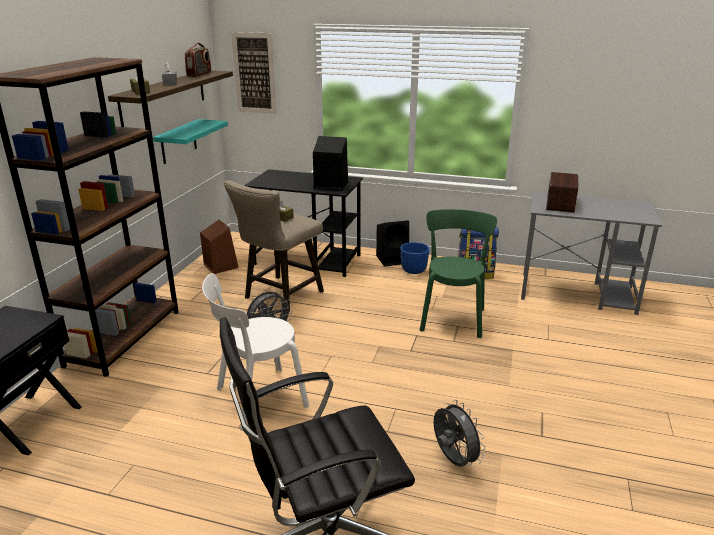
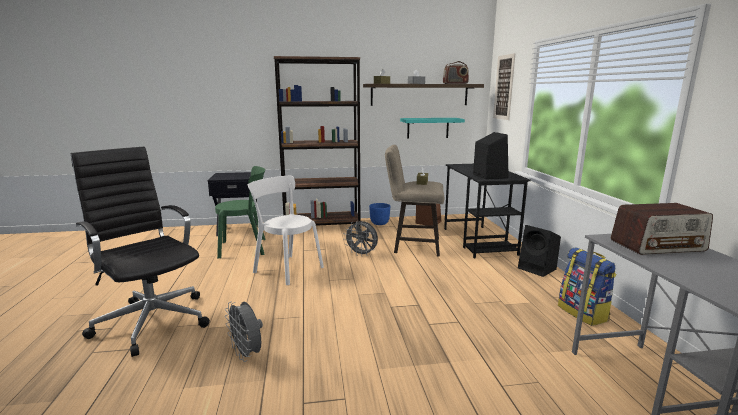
camera: 65 degrees right, 10 degrees down
blue planter [401,242,430,274] -> blue planter moved to [369,203,390,225]
green chair [420,209,497,338] -> green chair moved to [215,166,265,259]
grey fan [434,400,486,467] -> grey fan turned 105 degrees clockwise [225,301,263,362]

